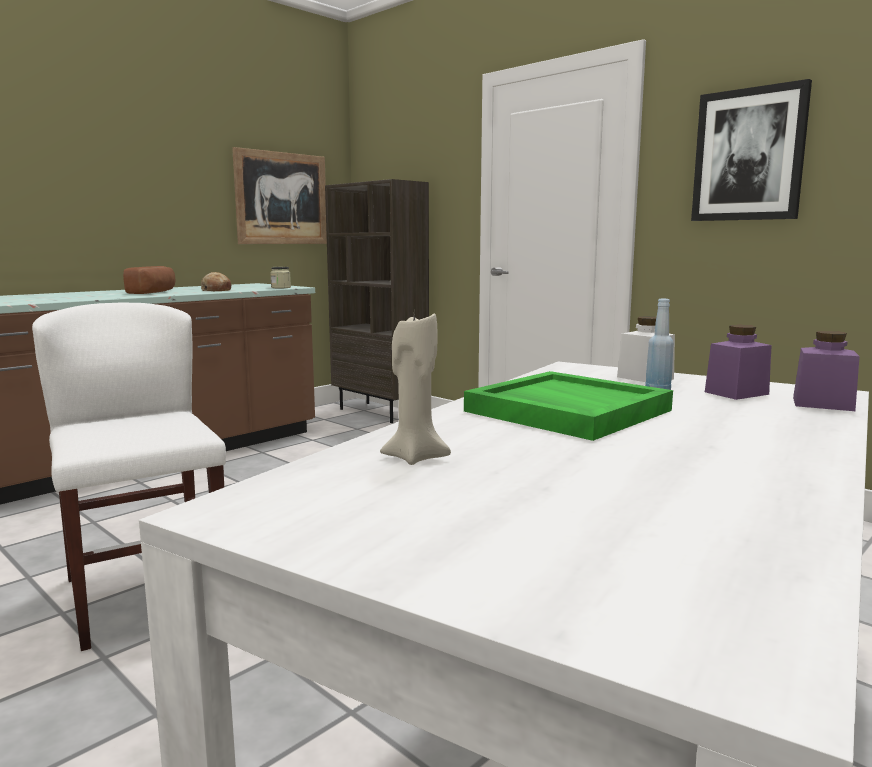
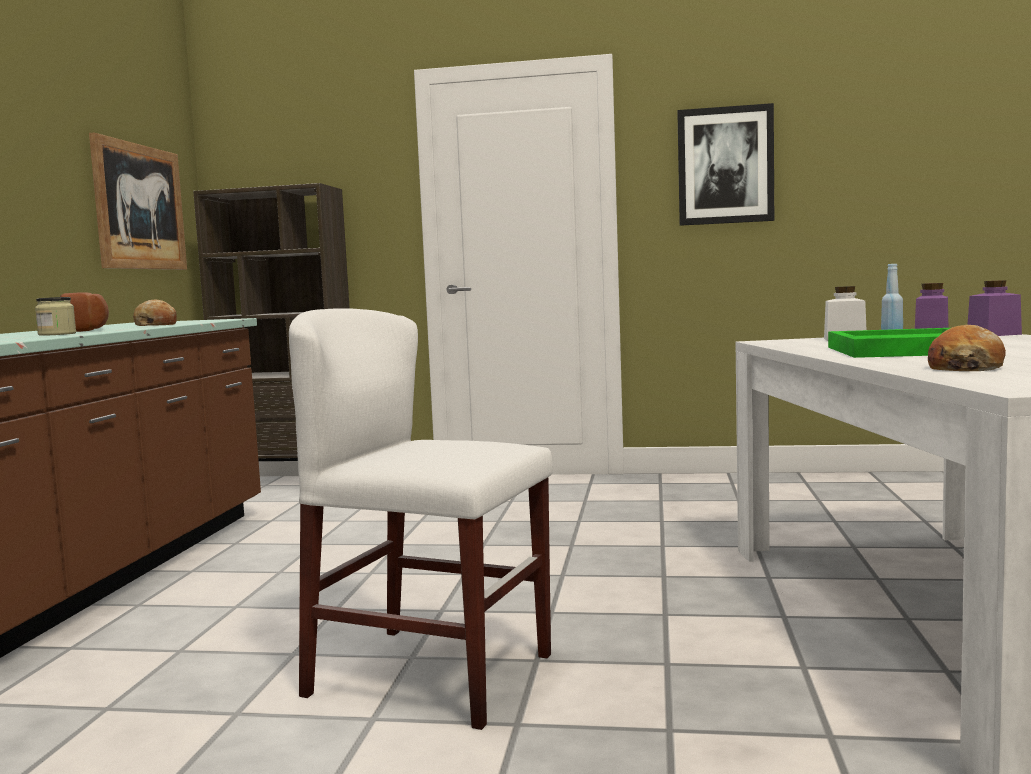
camera: 35 degrees left, 5 degrees down
jar [270,267,291,288] -> jar moved to [35,297,76,336]
beige candle [380,313,451,465] -> bread [928,325,1006,371]

